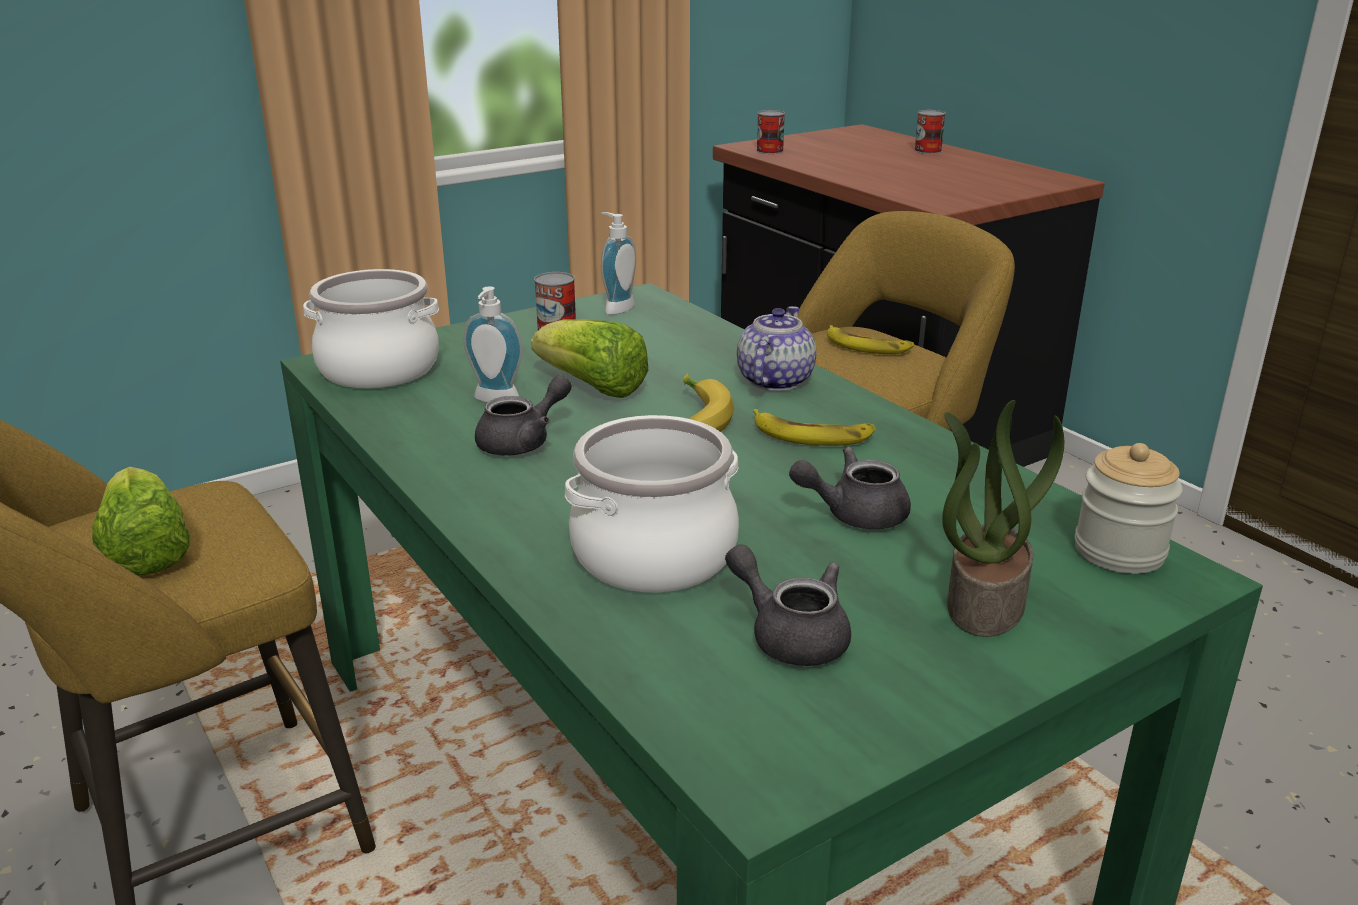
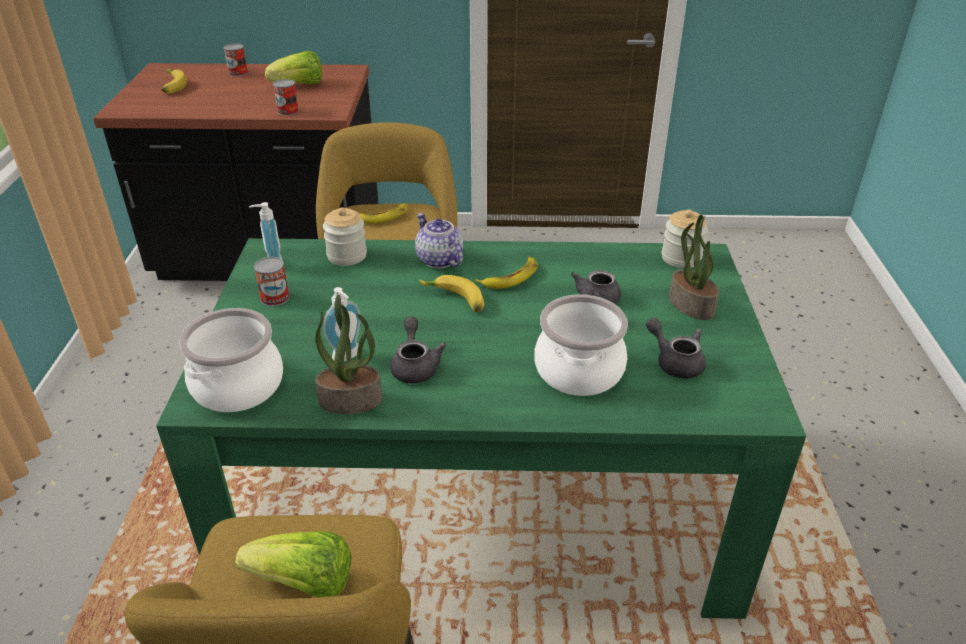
camera: 55 degrees left, 10 degrees up
lettuce [531,319,648,398] -> lettuce moved to [265,51,322,84]
grey teapot [725,544,851,666] -> grey teapot turned 60 degrees clockwise [646,318,706,379]
can [756,110,785,154] -> can moved to [273,79,299,116]
none -> banana [161,68,187,94]
none -> potted plant [315,294,383,414]
none -> jar [323,207,367,266]

